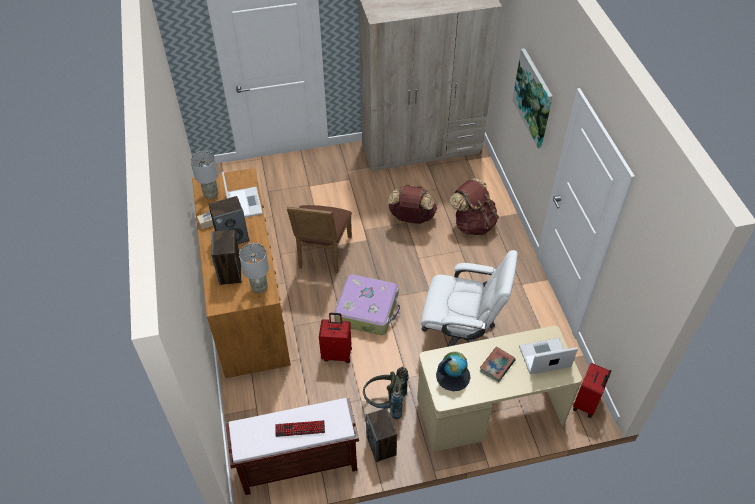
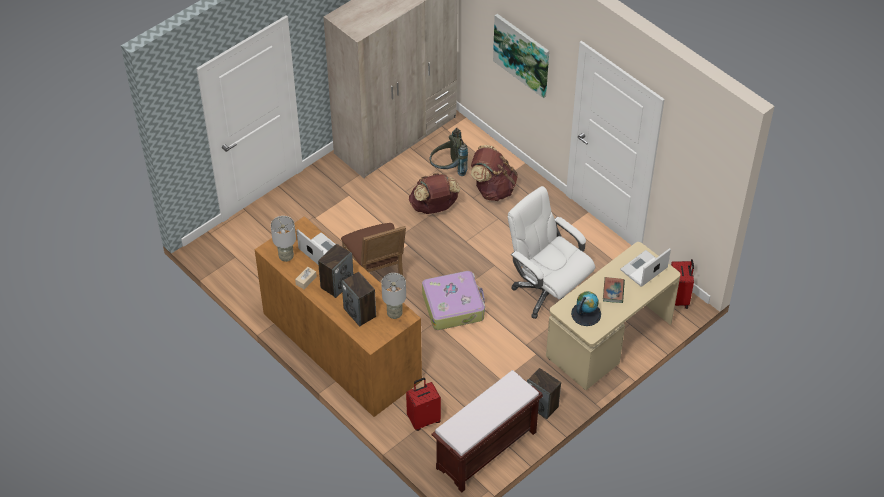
camera: 30 degrees left, 0 degrees up
keyboard [275,420,325,437] -> none
red suitcase [319,313,352,363] -> red suitcase moved to [406,378,441,431]
grey backpack [363,367,409,420] -> grey backpack moved to [429,128,468,176]
white office chair [420,250,518,347] -> white office chair turned 120 degrees counterclockwise [508,186,595,319]

